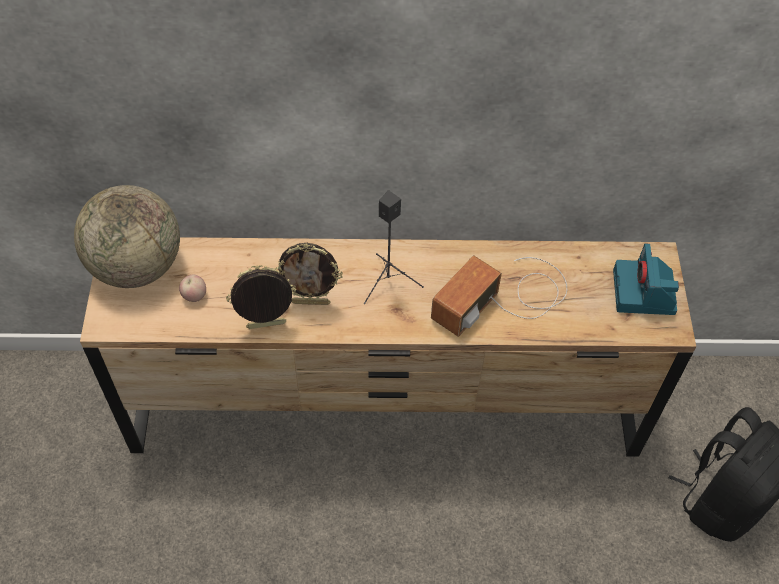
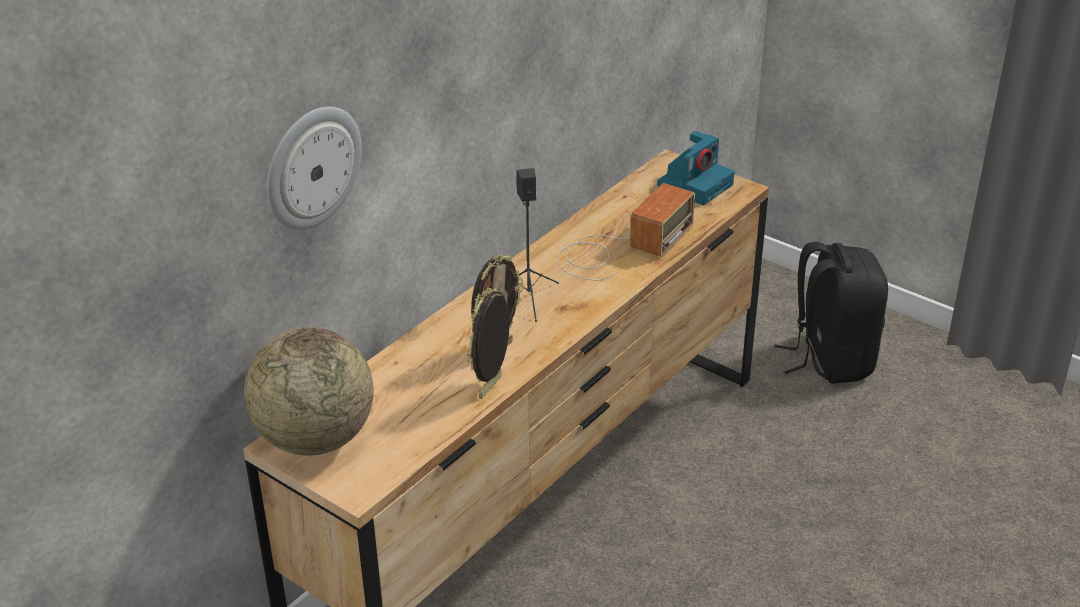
camera: 50 degrees left, 20 degrees down
apple [179,275,206,302] -> none
radio [431,255,567,337] -> radio turned 135 degrees counterclockwise [557,183,695,280]
camera [613,244,679,315] -> camera turned 90 degrees counterclockwise [657,131,735,205]
none -> wall clock [267,107,362,230]

